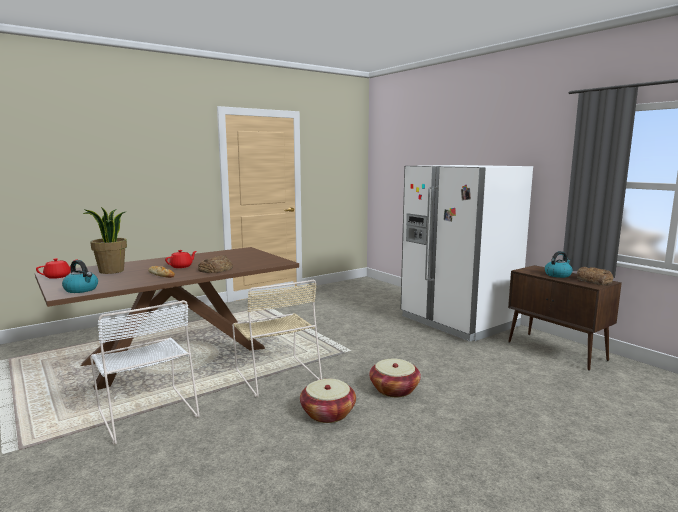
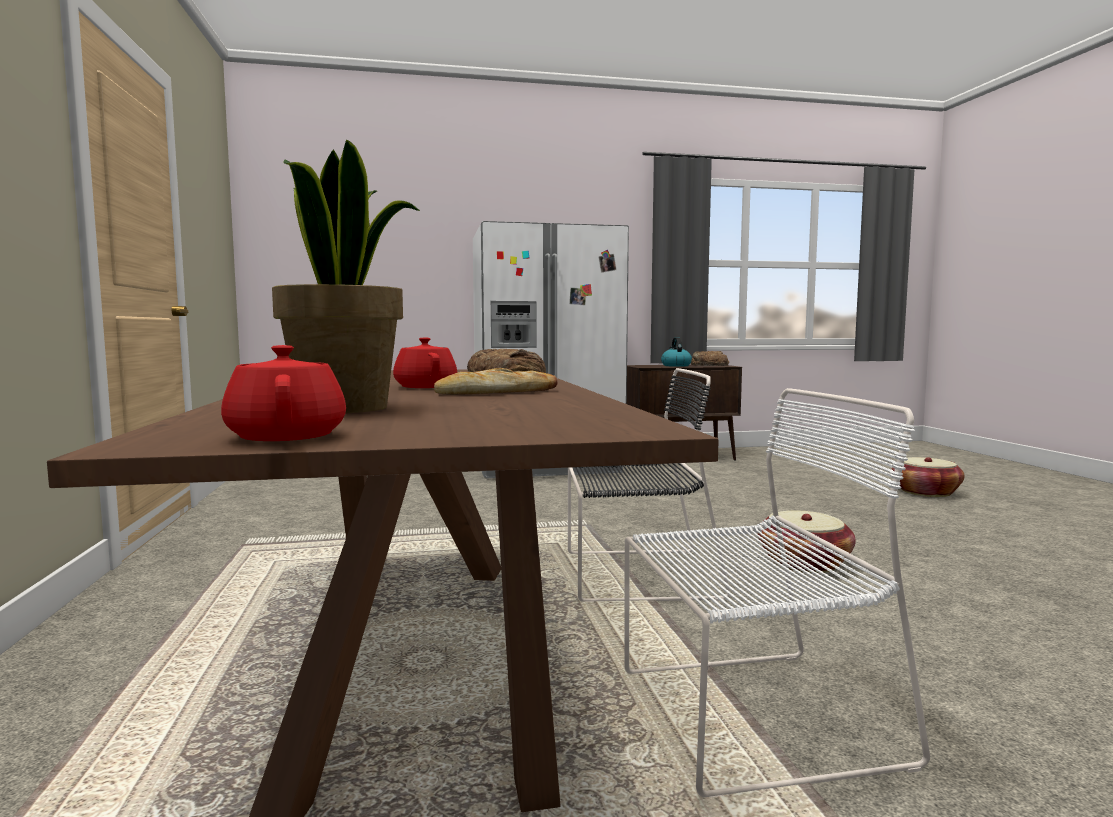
camera: 65 degrees left, 5 degrees down
kettle [62,260,98,293] -> none
beige chair [232,280,322,397] -> black chair [568,368,730,602]
basket [369,359,421,397] -> basket moved to [892,457,965,497]

